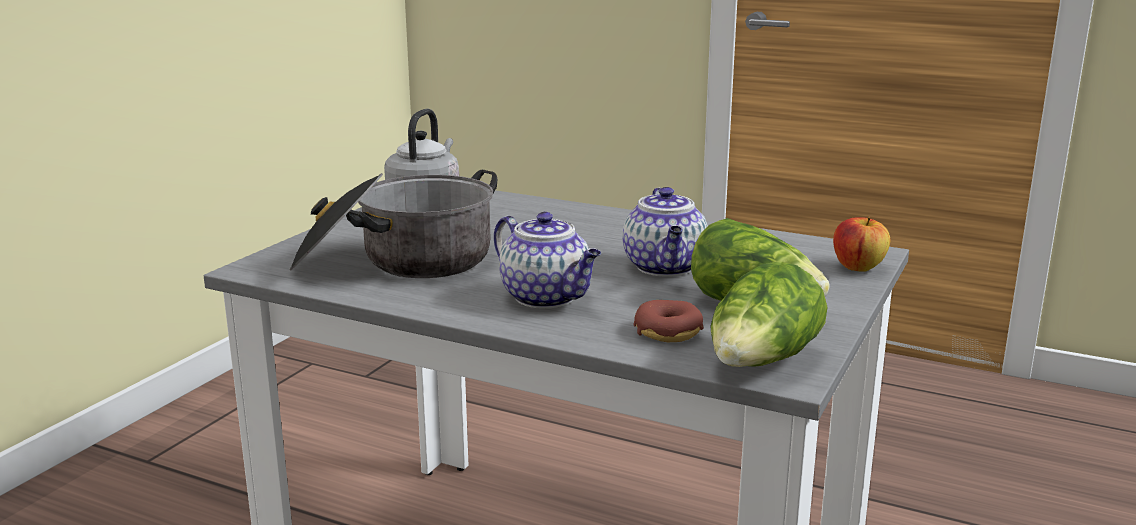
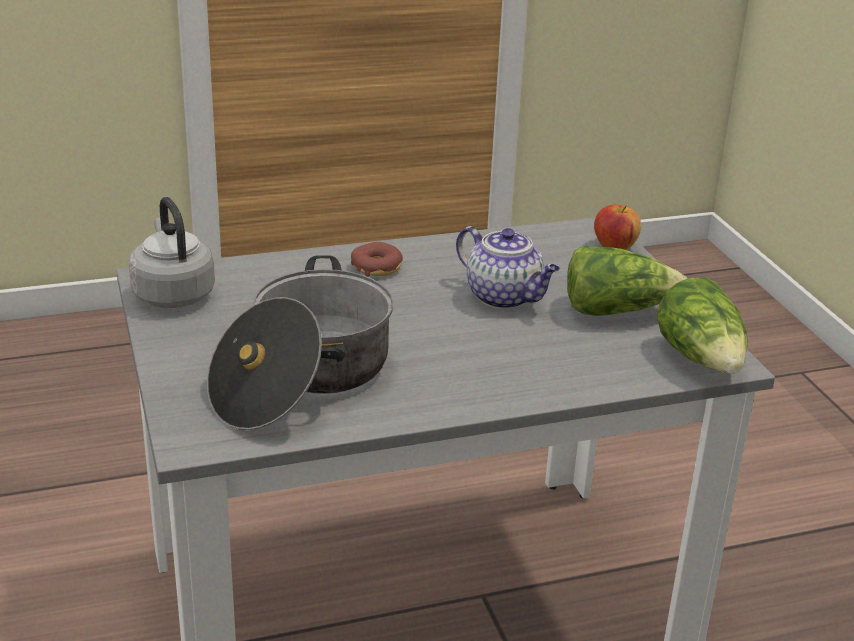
camera: 45 degrees left, 10 degrees up
teapot [494,212,601,308] -> none
donut [634,300,704,342] -> donut moved to [351,242,403,277]

